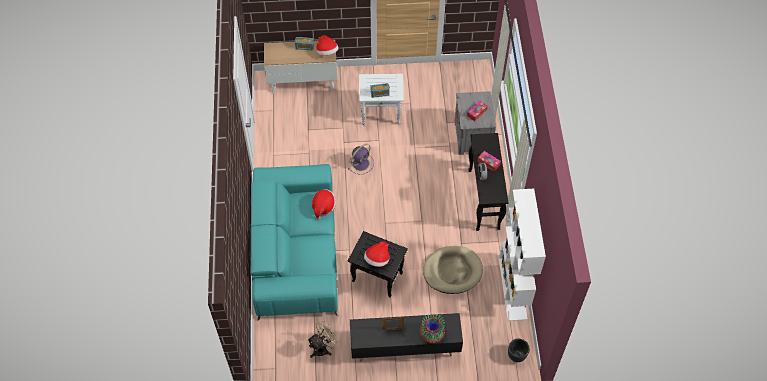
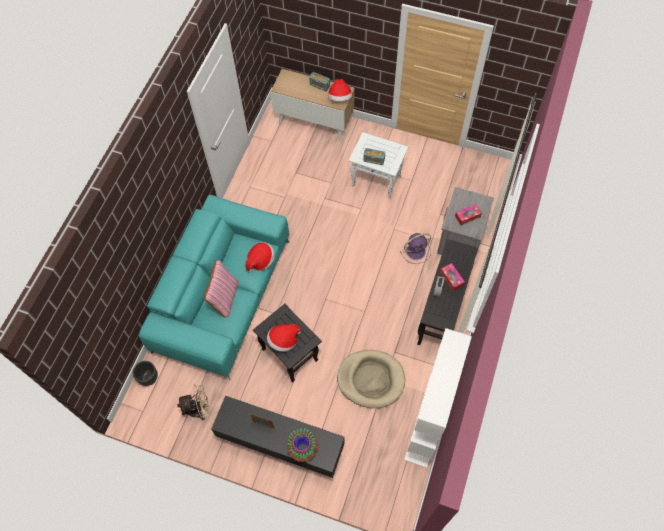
camera: 25 degrees right, 5 degrees up
purple fan [348,144,374,174] -> purple fan moved to [400,233,431,264]
black planter [508,338,529,362] -> black planter moved to [133,361,158,386]
none -> pink pillow [204,260,239,317]

